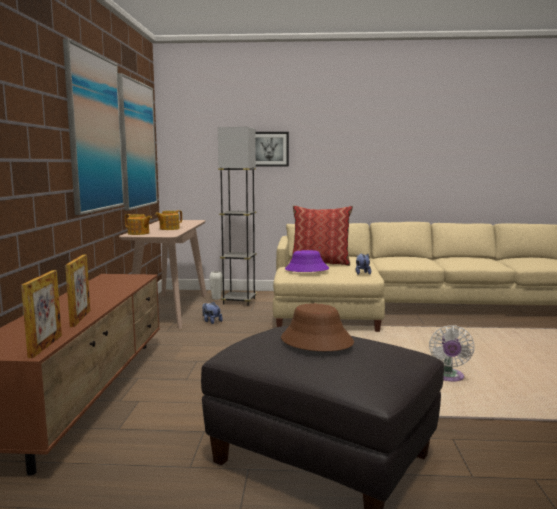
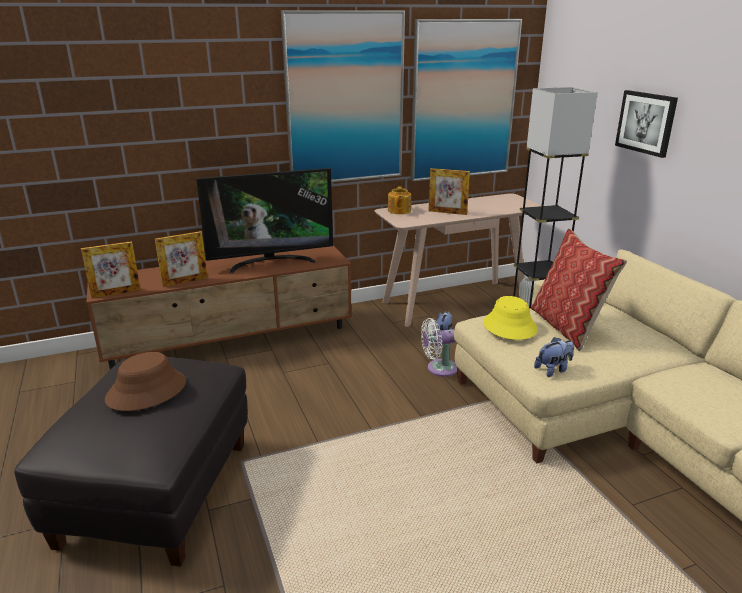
camera: 65 degrees right, 15 degrees up
teapot [155,210,182,230] -> picture frame [429,168,470,215]
purple hat [285,250,329,272] -> yellow hat [483,296,538,340]
white fan [429,325,474,381] -> white fan moved to [421,318,457,377]
none -> television [196,168,333,273]

